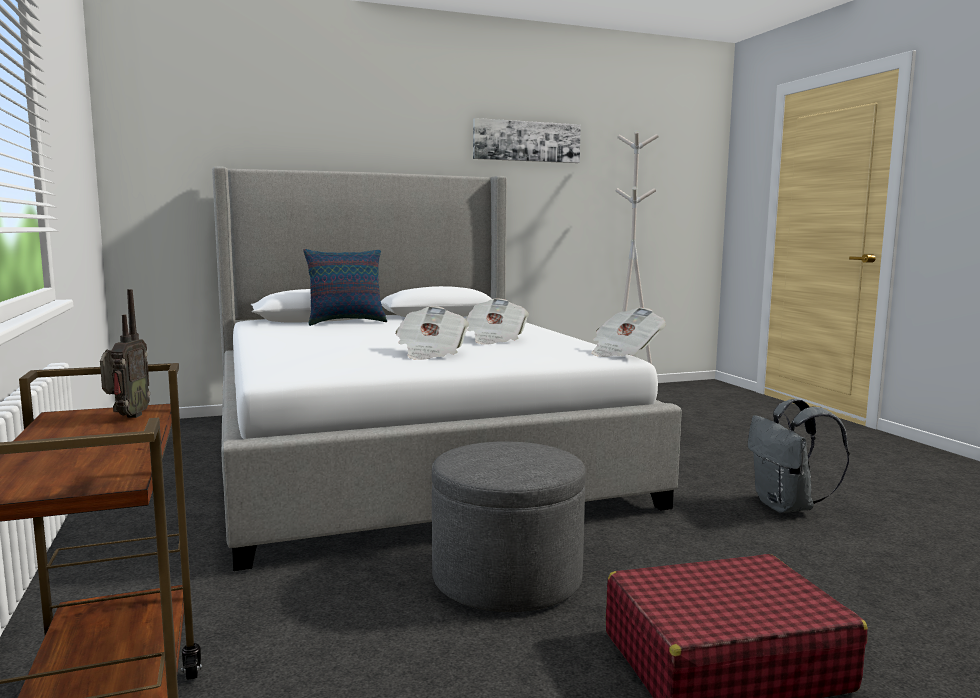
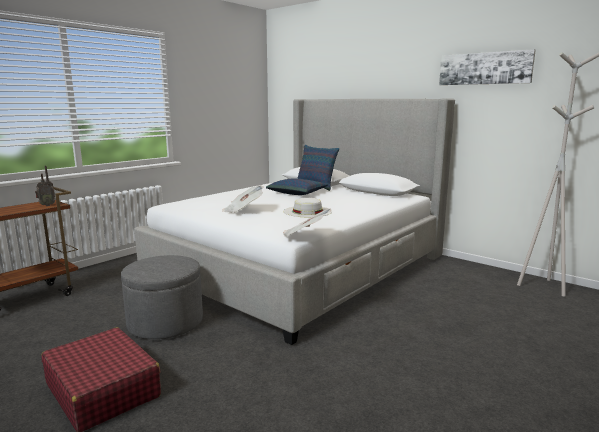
camera: 60 degrees right, 5 degrees up
newspaper [466,298,529,345] -> white hat [284,197,332,217]
grey backpack [748,399,850,513] -> none
none -> blue pillow [266,179,329,195]

